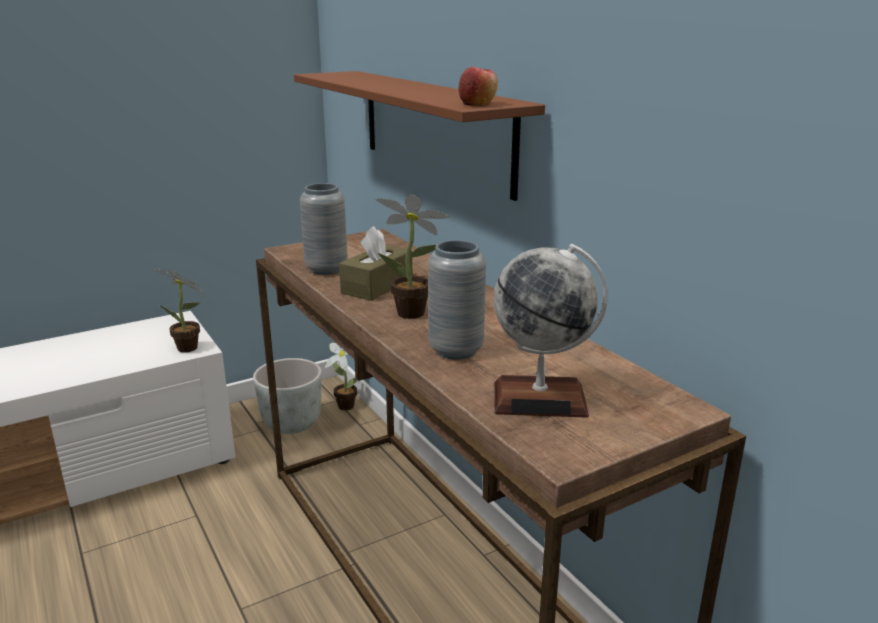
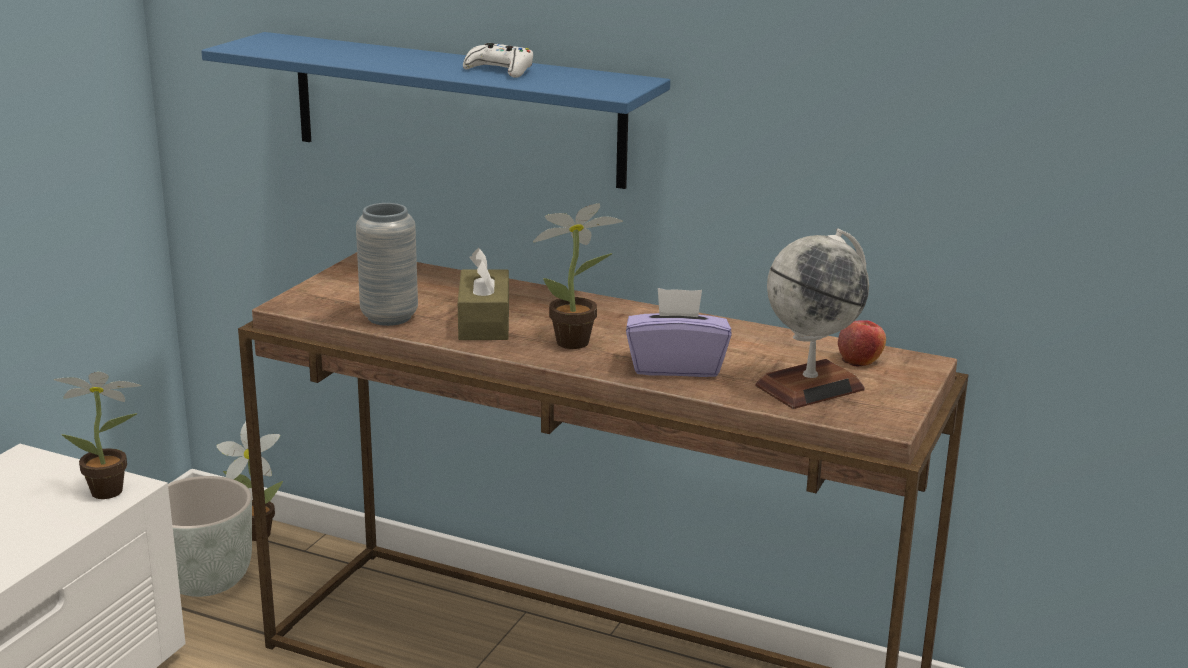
camera: 35 degrees left, 0 degrees up
brown shelf [294,71,545,201] -> blue shelf [201,32,670,189]
grey vase [428,240,486,360] -> purple tissue box [626,288,732,377]
apple [459,67,498,106] -> apple moved to [838,320,886,367]
none -> white game controller [463,43,533,78]

